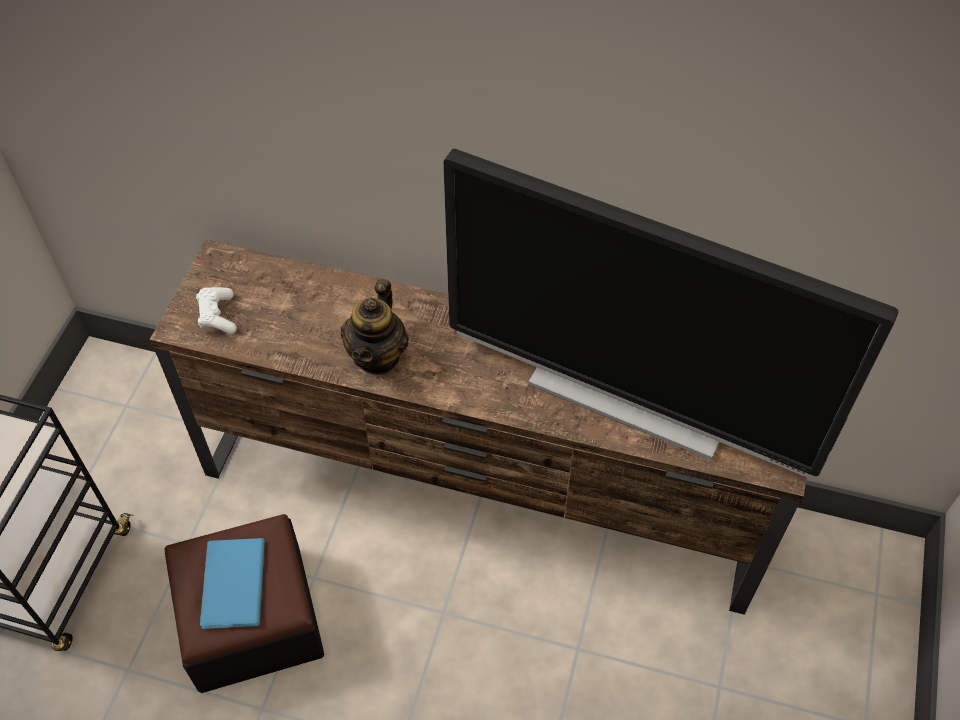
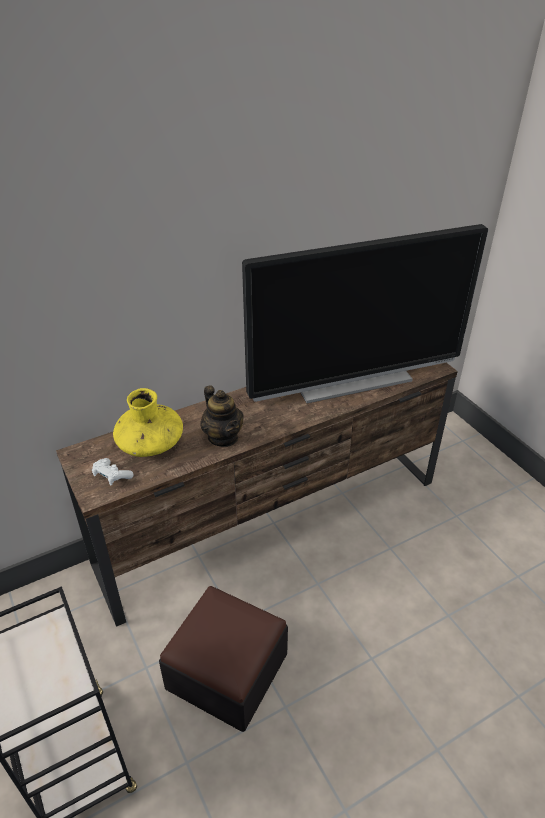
camera: 45 degrees left, 15 degrees down
blue book [200,538,265,629] -> none
none -> yellow vase [113,388,183,457]

